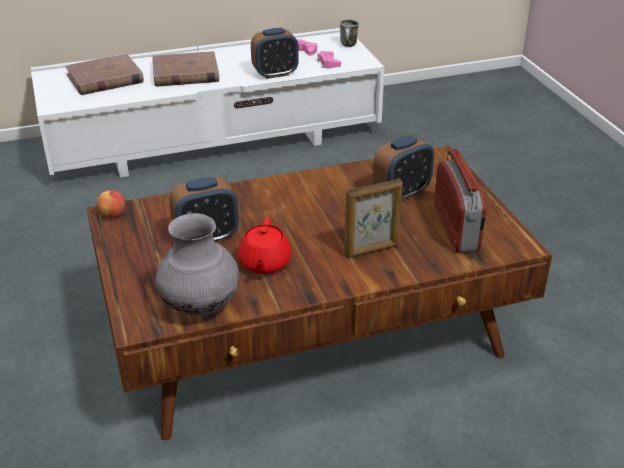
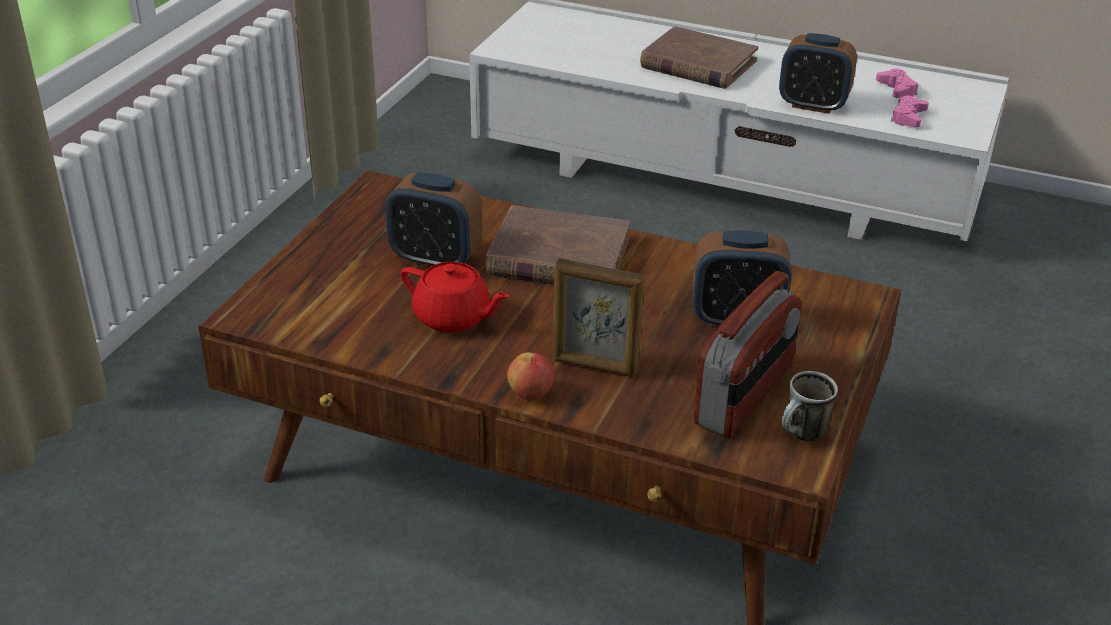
camera: 40 degrees right, 0 degrees up
brown book [66,54,144,95] -> brown book moved to [485,205,630,285]
apple [97,190,126,218] -> apple moved to [507,353,554,400]
grey vase [155,213,240,316] -> none
red teapot [238,218,292,274] -> red teapot turned 105 degrees counterclockwise [400,262,509,333]
mug [340,19,359,47] -> mug moved to [781,371,838,441]

